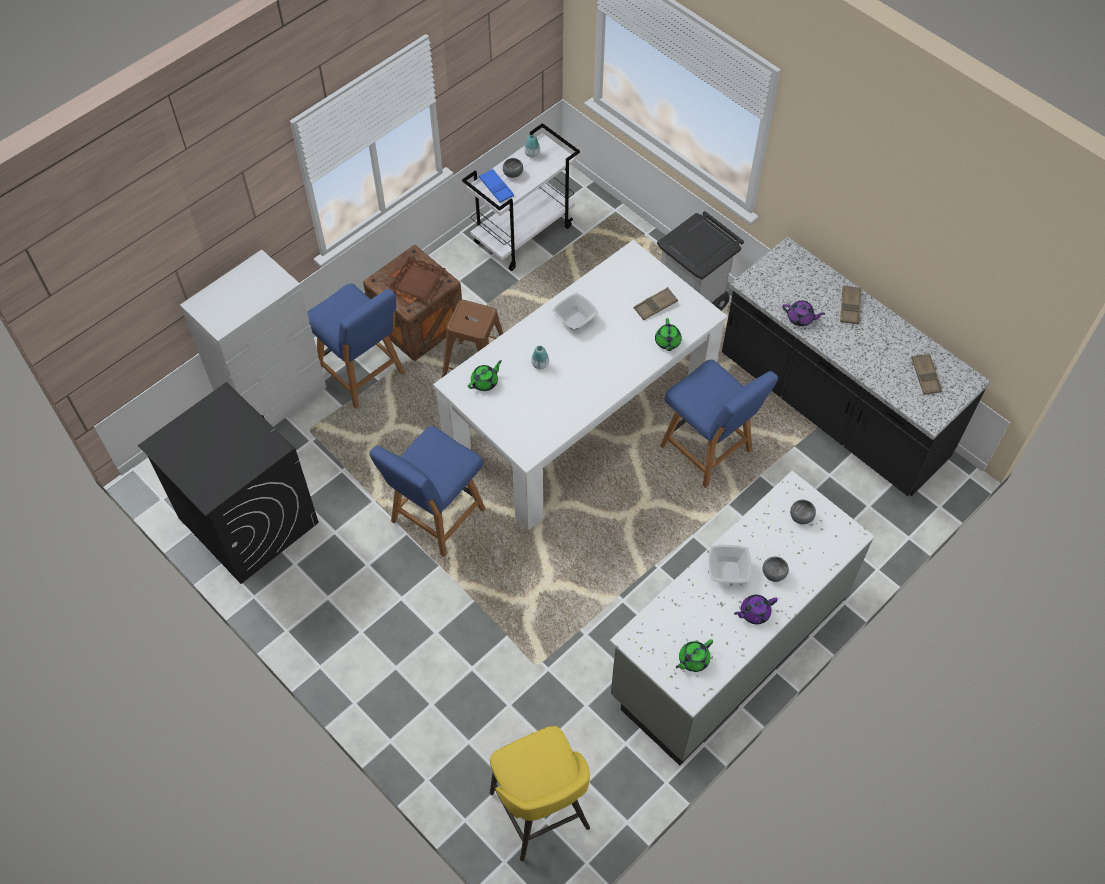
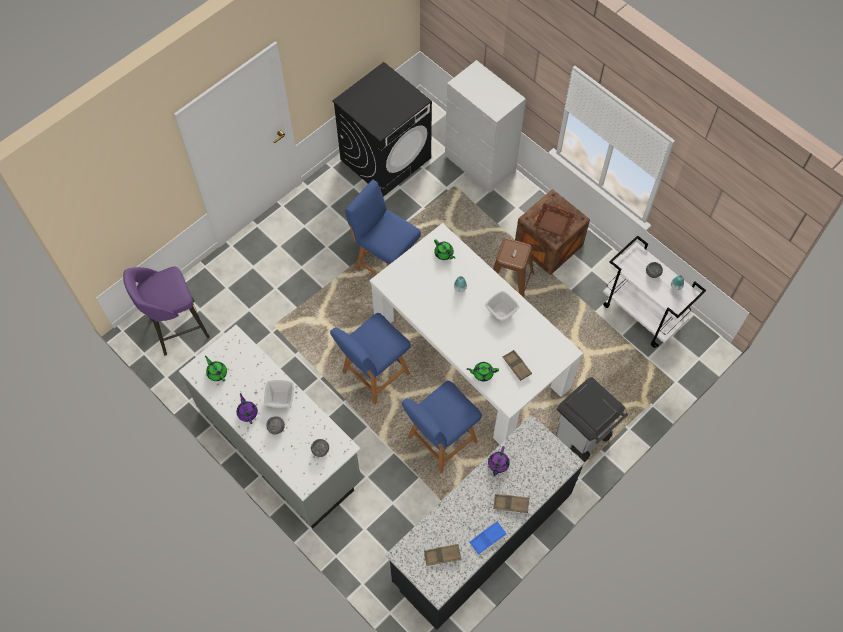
camera: 90 degrees right, 5 degrees up
blue chair [307,283,405,409] -> blue chair moved to [330,313,411,404]
blue tray [479,169,514,203] -> blue tray moved to [470,521,507,555]
yellow stool [490,726,590,861] -> purple stool [123,266,210,356]

